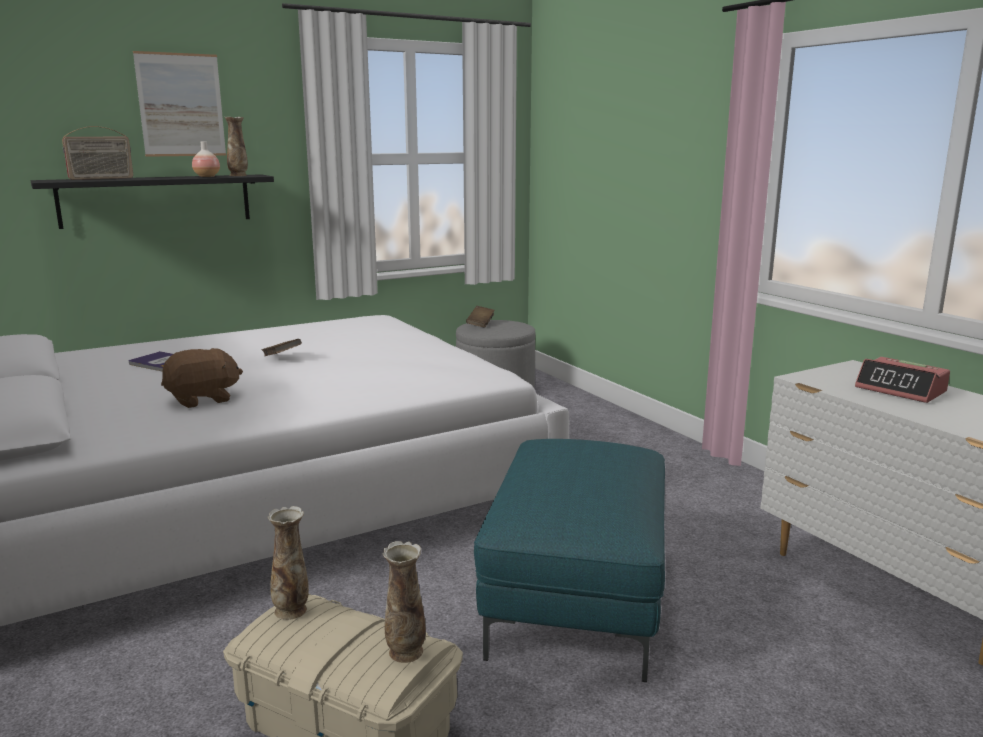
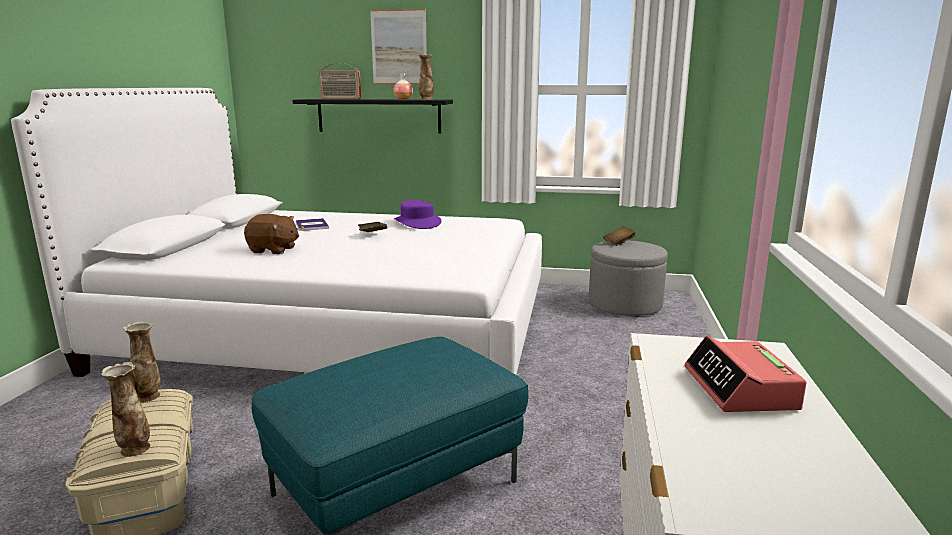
camera: 40 degrees right, 0 degrees up
none -> purple hat [394,200,442,229]

